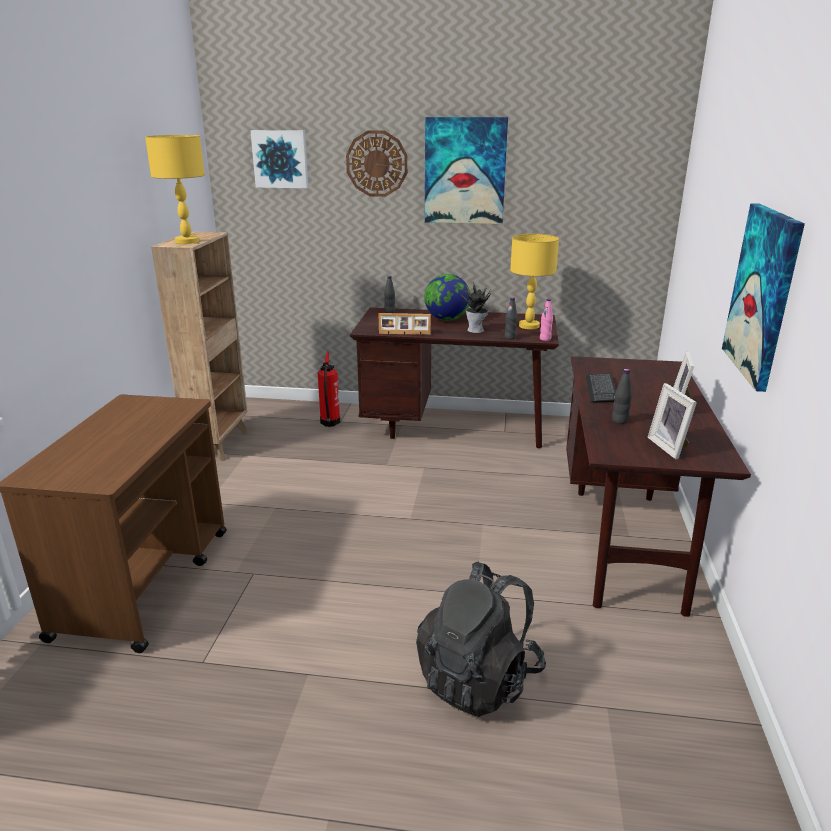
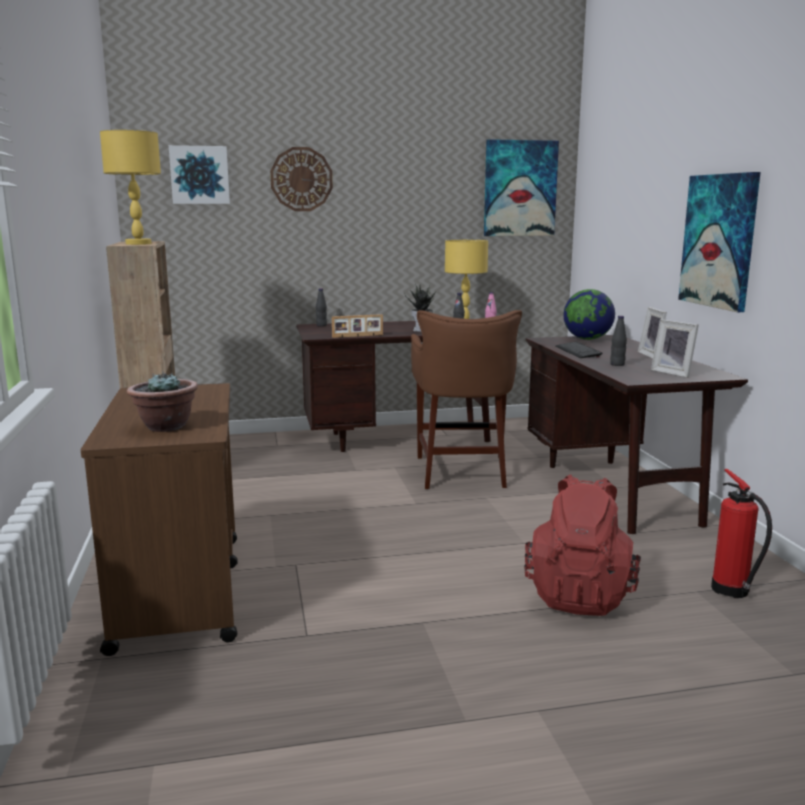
camera: 20 degrees left, 10 degrees down
fire extinguisher [318,351,340,427] -> fire extinguisher moved to [711,469,772,598]
black backpack [416,561,546,717] -> red backpack [524,475,641,616]
picture [425,117,508,224] -> picture moved to [484,139,559,236]
globe [425,274,470,321] -> globe moved to [563,289,615,340]
none -> potted plant [127,371,198,432]
none -> brown stool [411,310,522,489]

